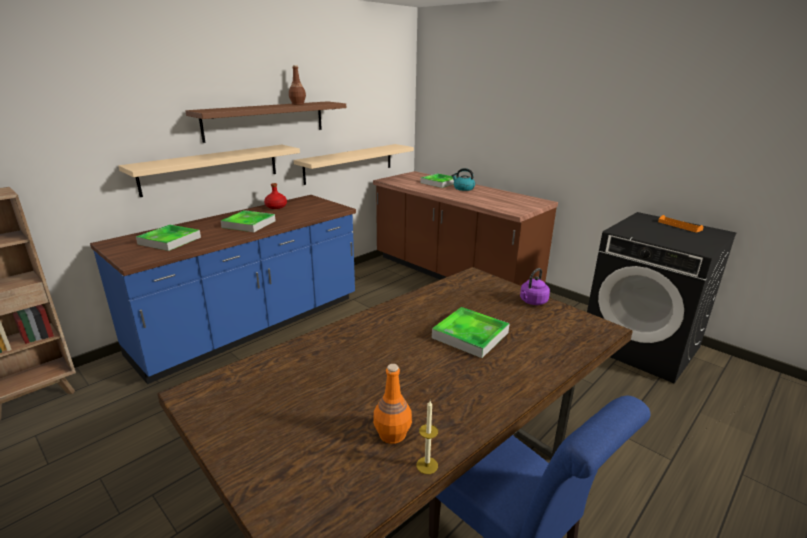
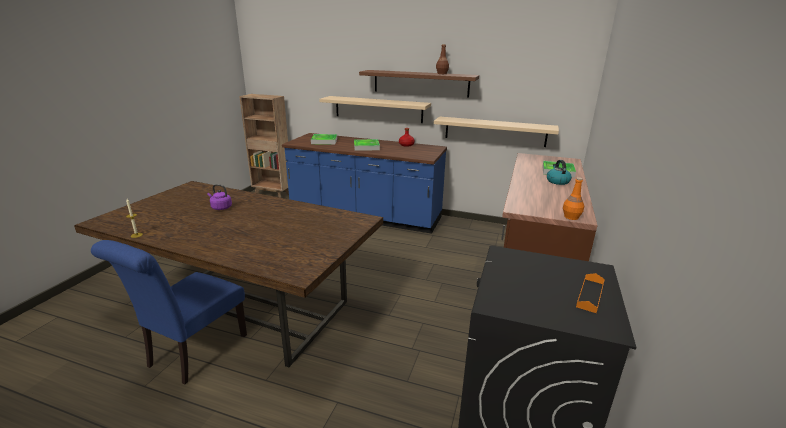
camera: 65 degrees right, 0 degrees up
orange bottle [373,364,412,444] -> orange bottle moved to [563,177,584,220]
tray [432,307,510,358] -> none
purple kettle [520,268,550,305] -> purple kettle moved to [207,184,232,210]

